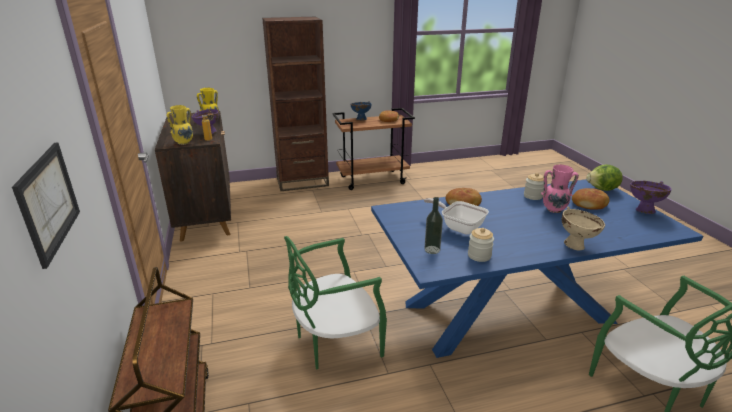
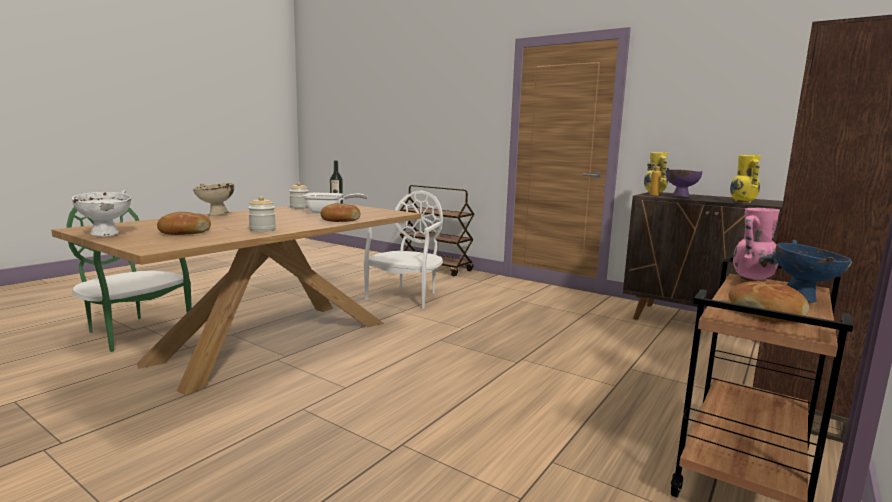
camera: 140 degrees right, 15 degrees down
picture [12,142,80,269] -> none
green chair [284,236,387,370] -> white chair [364,191,443,309]
blue dining table [371,179,703,358] -> brown dining table [51,204,421,395]
pink vase [541,165,579,213] -> pink vase moved to [733,208,780,282]
lettuce [586,165,623,191] -> none
purple bowl [630,181,672,214] -> white bowl [72,190,131,237]

